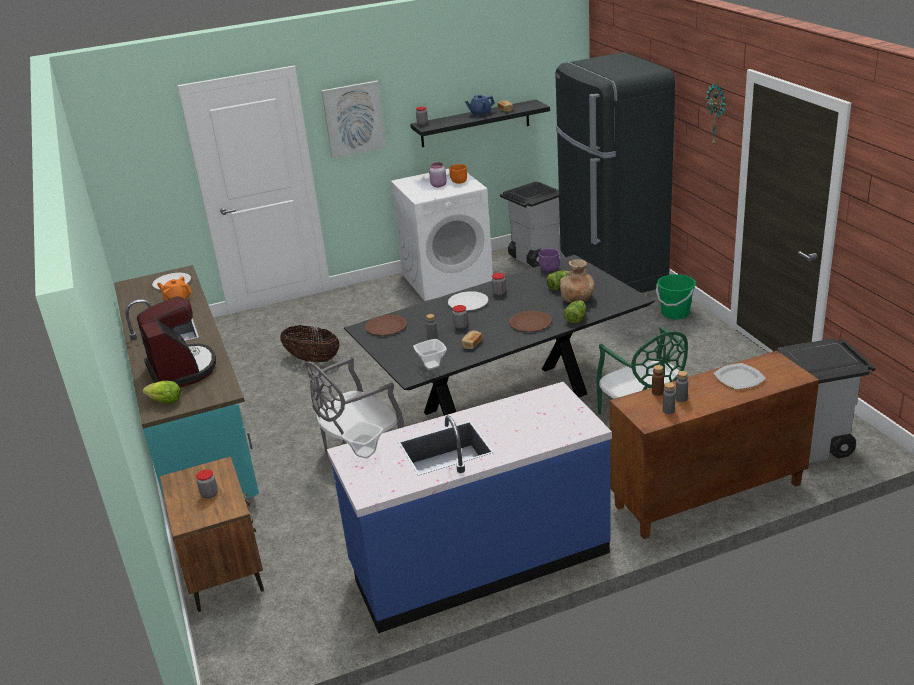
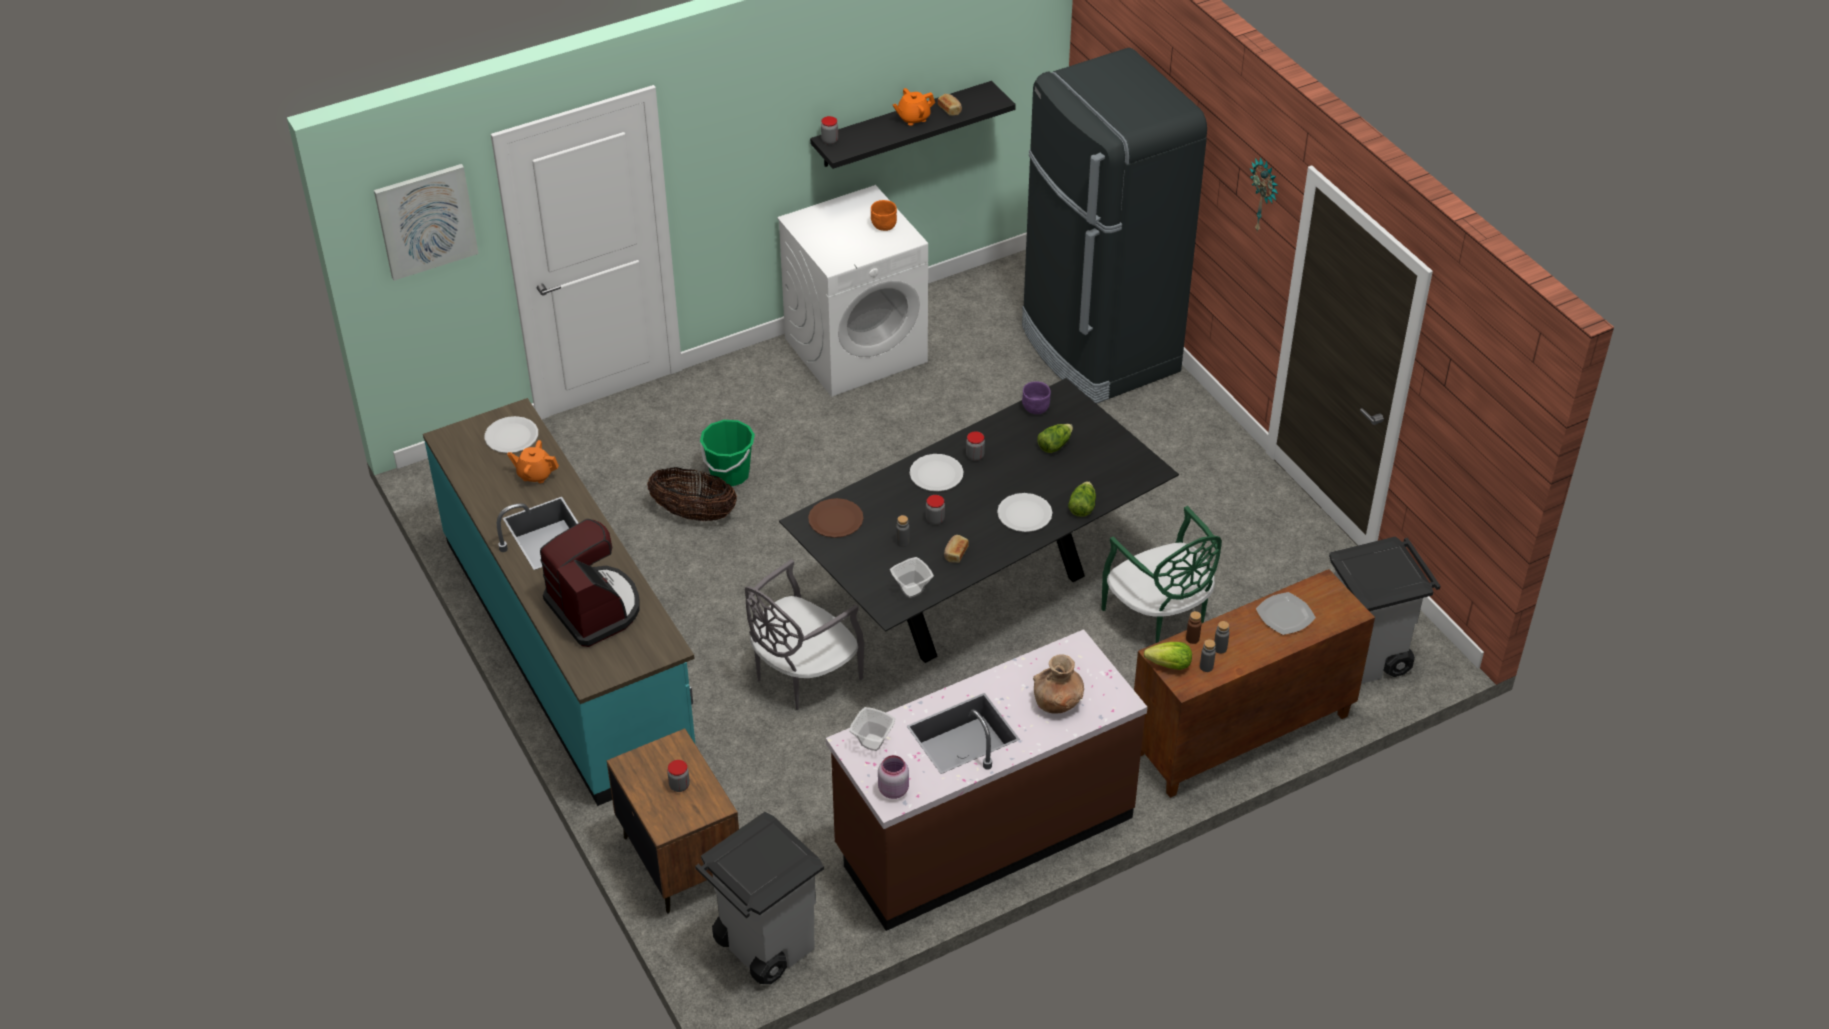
camera: 10 degrees left, 15 degrees up
lettuce [143,381,181,404] -> lettuce moved to [1144,642,1192,670]
picture [321,81,386,159] -> picture moved to [374,164,479,281]
blue counter [327,382,612,633] -> brown counter [826,629,1148,931]
pink jar [429,163,447,187] -> pink jar moved to [878,755,909,799]
blue teapot [465,95,495,117] -> orange teapot [893,88,935,126]
grey trash can [500,181,560,267] -> grey trash can moved to [695,812,824,984]
brown plate [509,311,552,332] -> white plate [997,493,1052,532]
brown vase [560,259,595,303] -> brown vase moved to [1033,654,1084,714]
green bucket [656,274,696,319] -> green bucket moved to [700,420,755,486]

